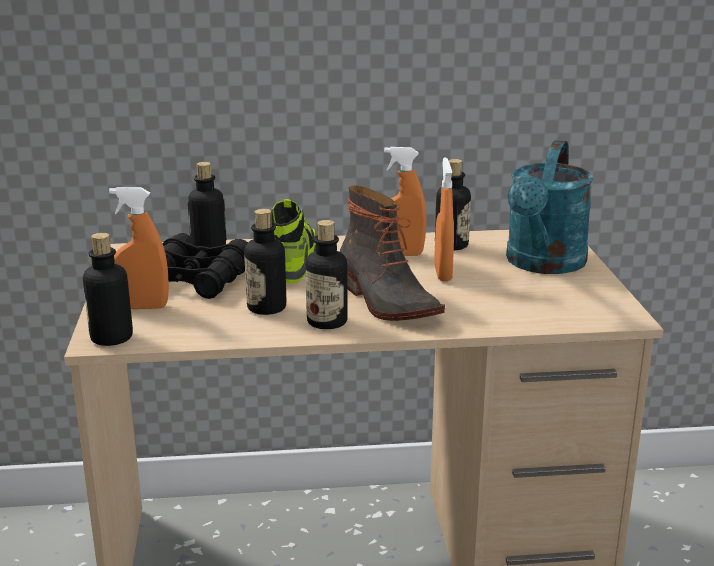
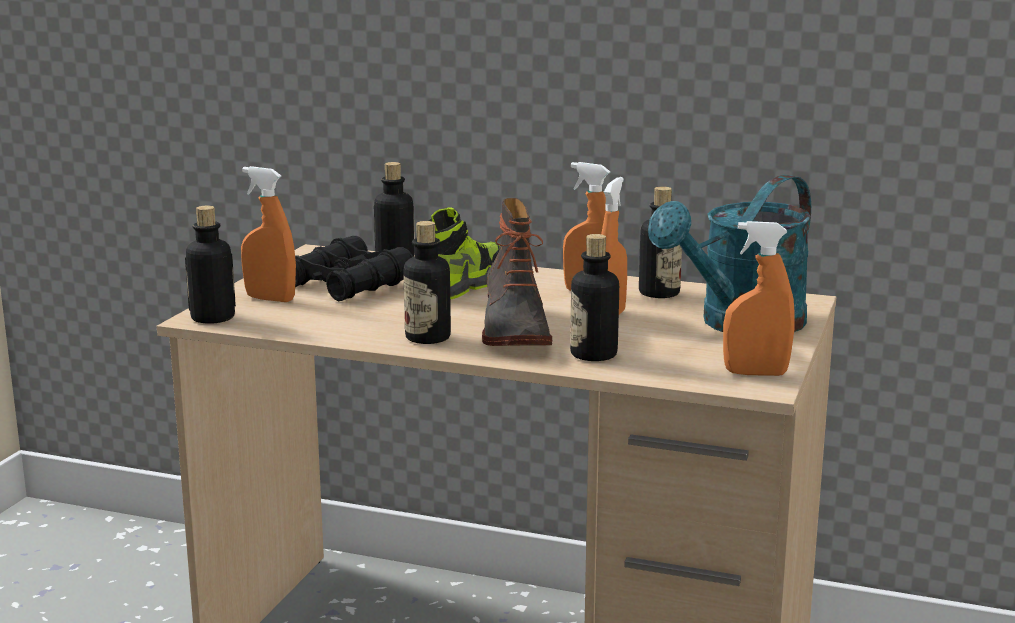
camera: 25 degrees right, 5 degrees down
bottle [244,209,286,315] -> bottle moved to [570,234,619,361]
none -> orange spray bottle [723,221,794,376]

